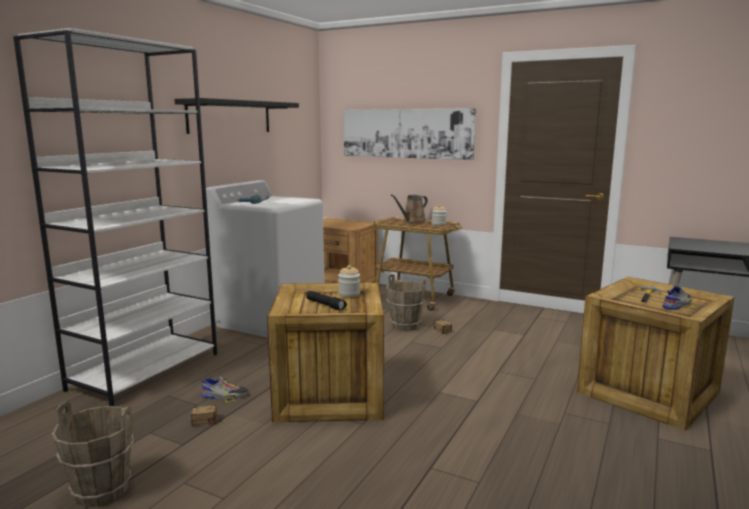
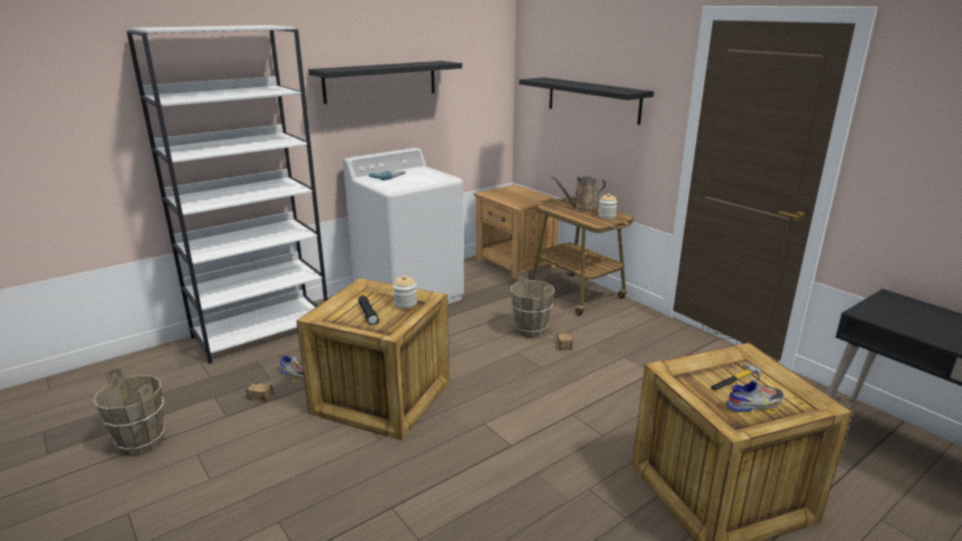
camera: 25 degrees right, 10 degrees up
picture [344,108,476,160] -> black shelf [519,77,654,125]

